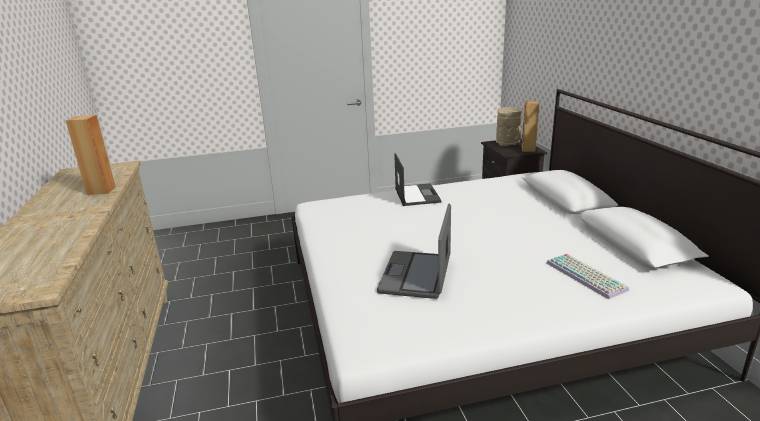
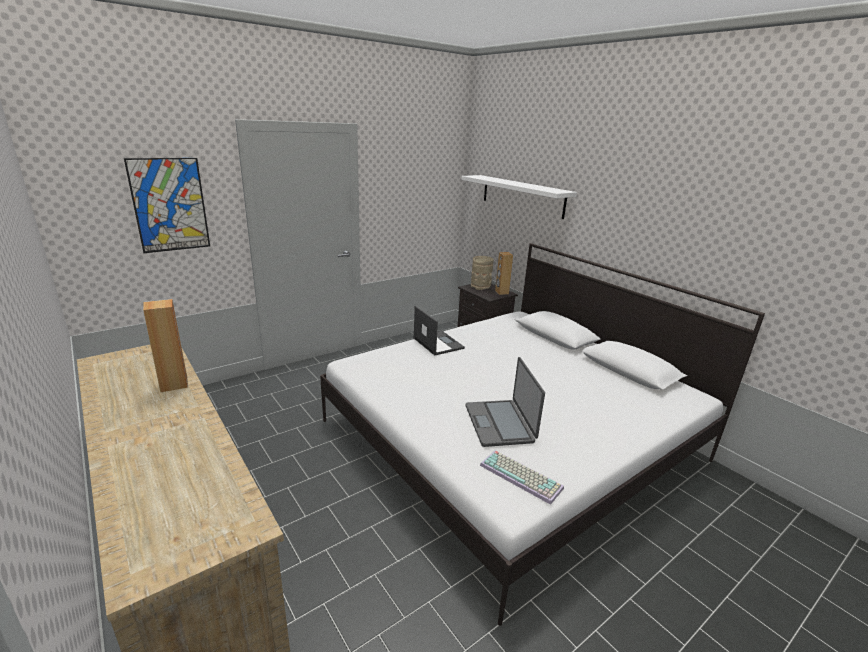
camera: 25 degrees left, 0 degrees up
keyboard [547,254,629,299] -> keyboard moved to [480,450,564,505]
none -> picture [124,158,210,253]
none -> white shelf [461,175,577,219]

